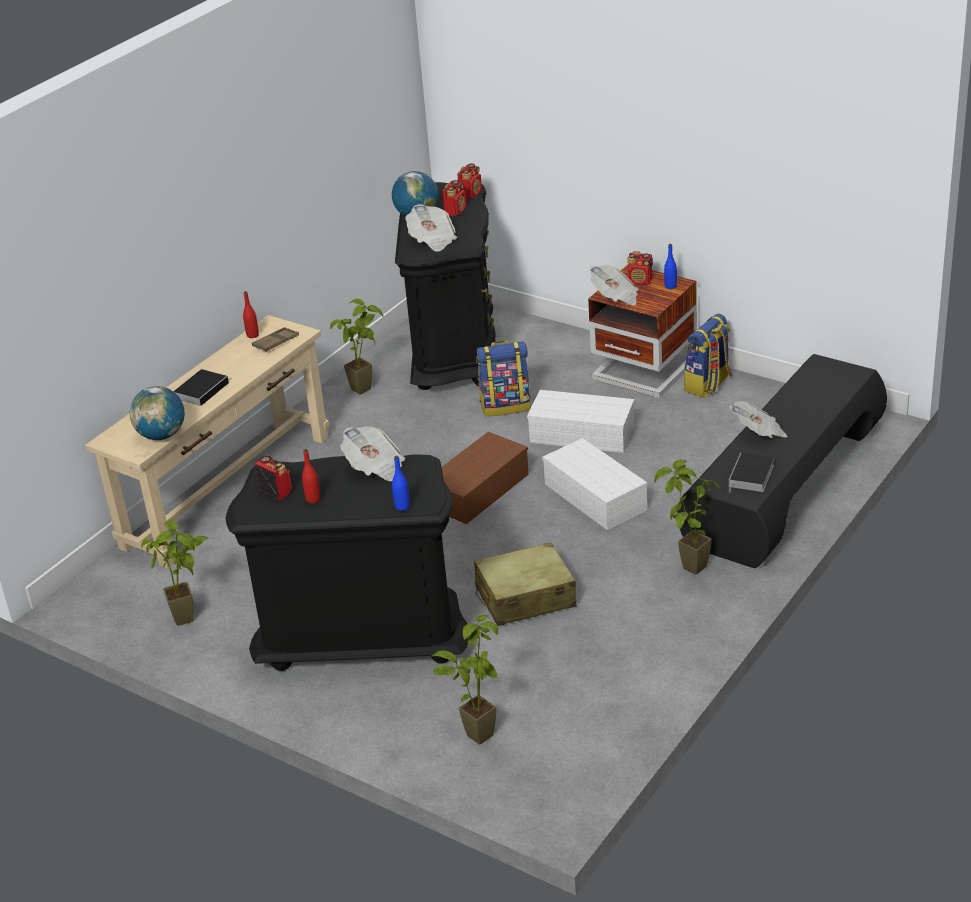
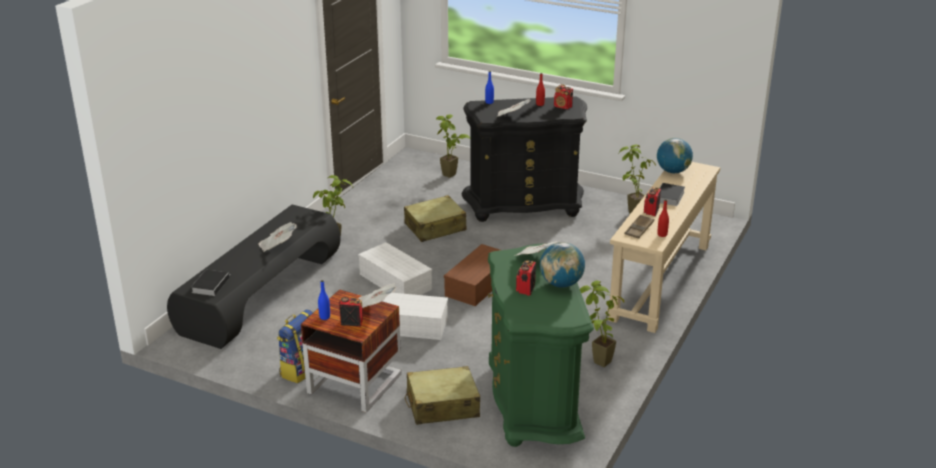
camera: 170 degrees right, 5 degrees down
black dresser [395,182,495,390] -> green dresser [488,243,594,447]
radio [457,164,482,199] -> radio moved to [644,187,661,216]
backpack [476,340,531,416] -> none
book [729,453,774,492] -> book moved to [191,270,231,296]
none -> beige suitcase [405,366,480,425]

